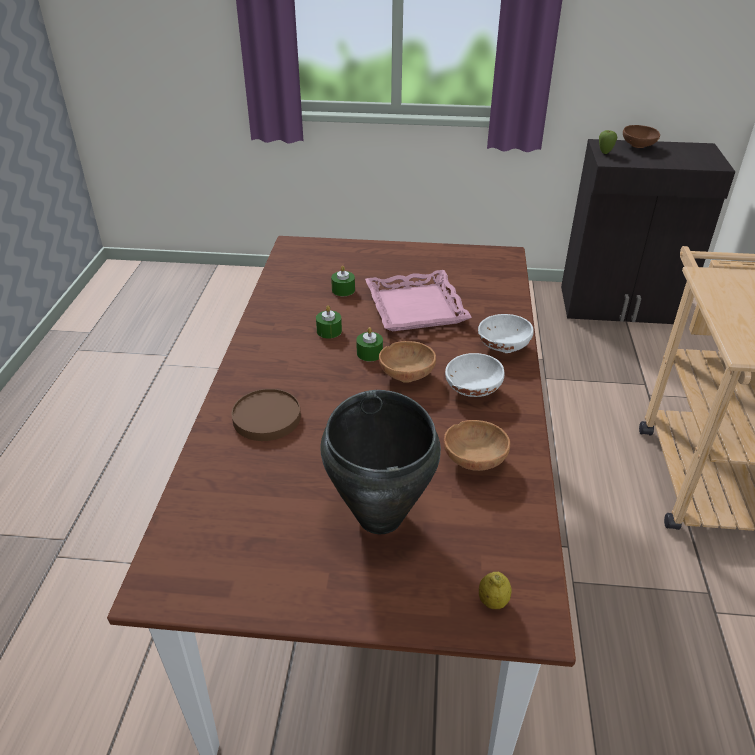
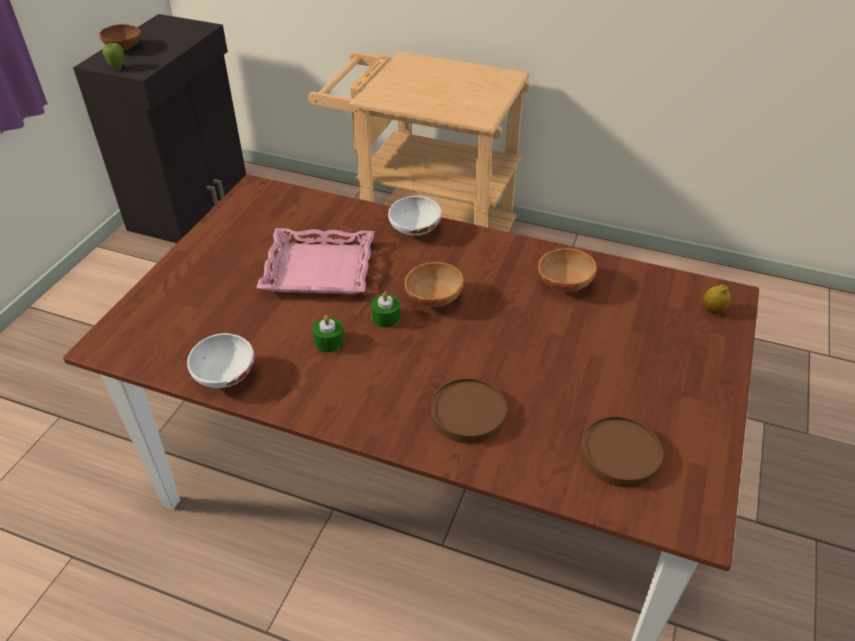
camera: 75 degrees left, 5 degrees up
black cooking pot [320,390,441,534] -> none
green candle [331,266,355,296] -> none
white bowl [445,353,505,397] -> white bowl moved to [187,333,254,388]
none -> brown plate [580,416,663,487]

